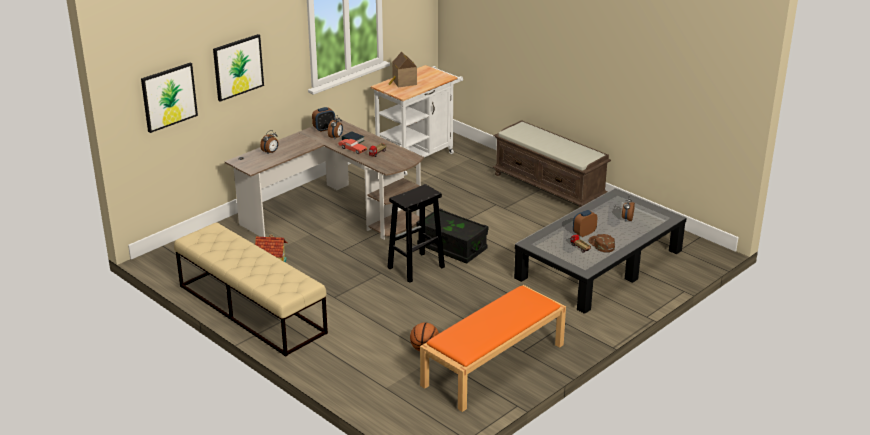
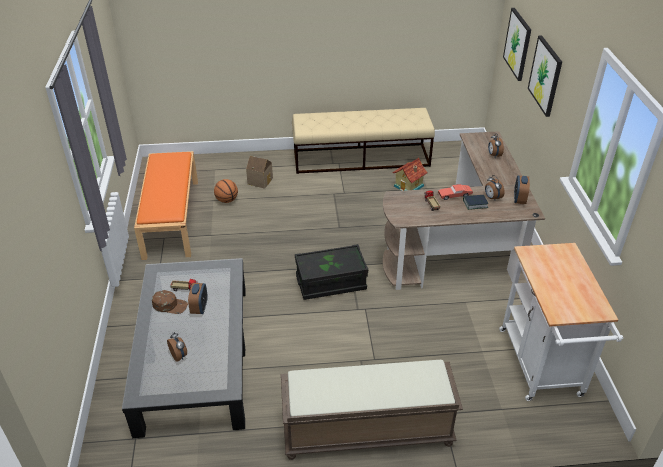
camera: 130 degrees right, 10 degrees up
black stool [387,184,445,283] -> none
toy house [388,52,417,87] -> toy house moved to [246,156,273,188]

